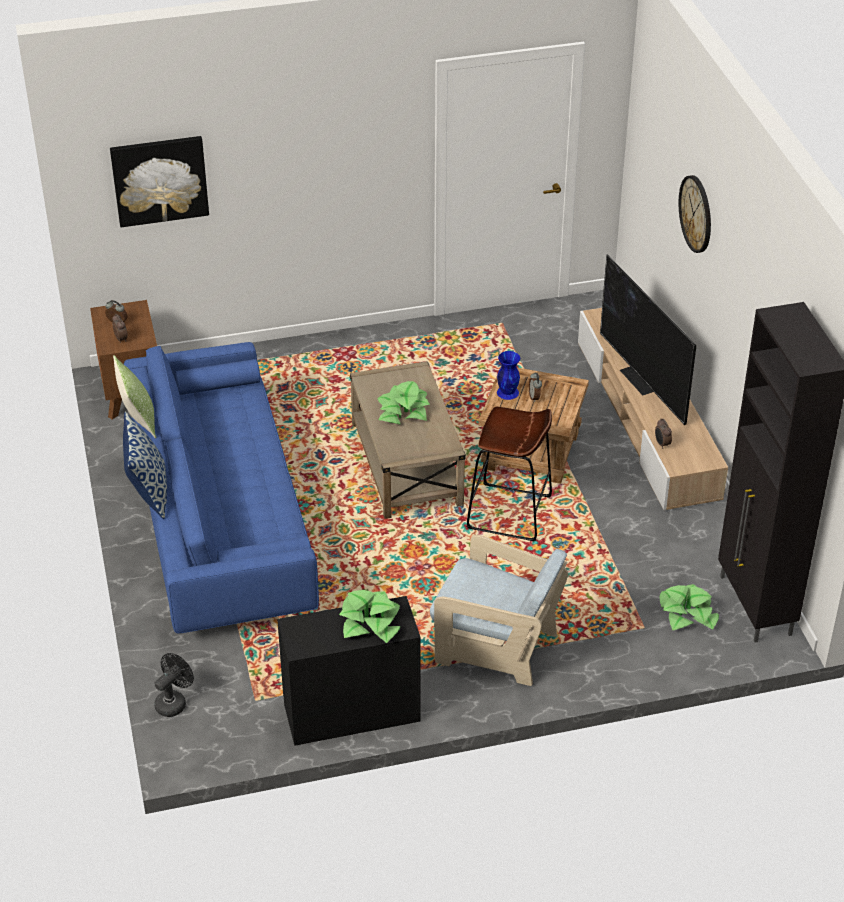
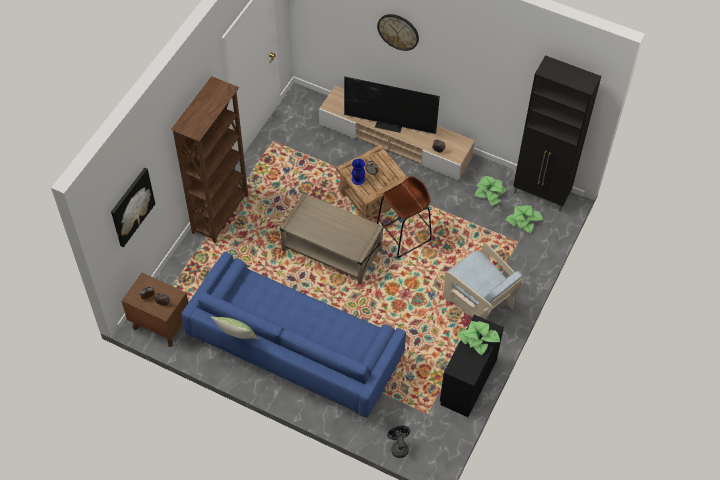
camera: 50 degrees left, 15 degrees up
pillow [123,412,167,519] -> none
potted plant [377,381,430,425] -> potted plant moved to [474,176,507,206]
beige armchair [430,535,568,686] -> beige armchair turned 75 degrees clockwise [443,242,523,319]
none -> brown bookcase [171,76,248,243]

